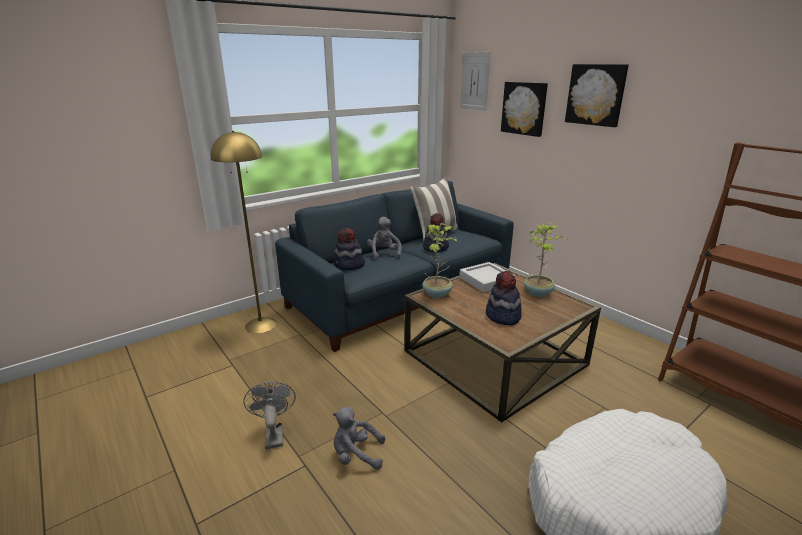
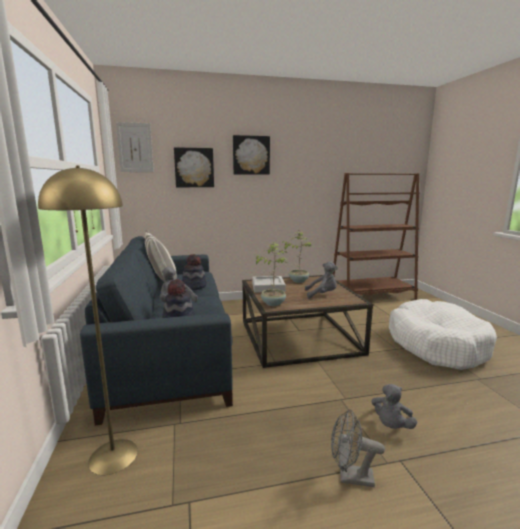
camera: 65 degrees left, 10 degrees down
hat [486,271,522,326] -> grey plush toy [305,261,338,299]

